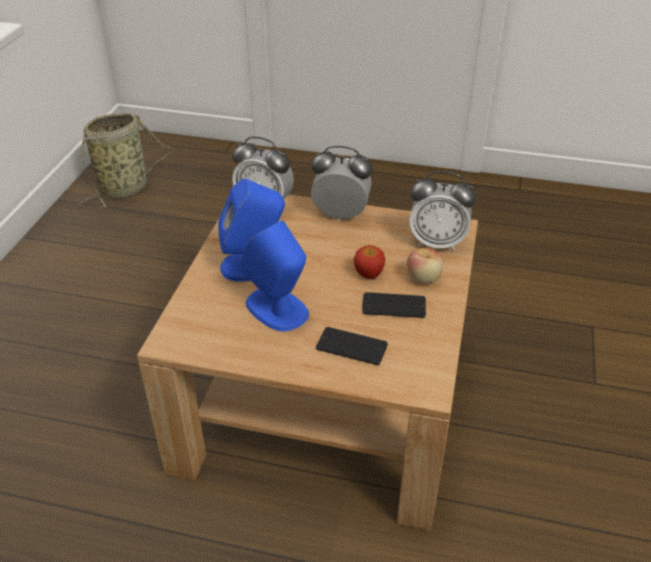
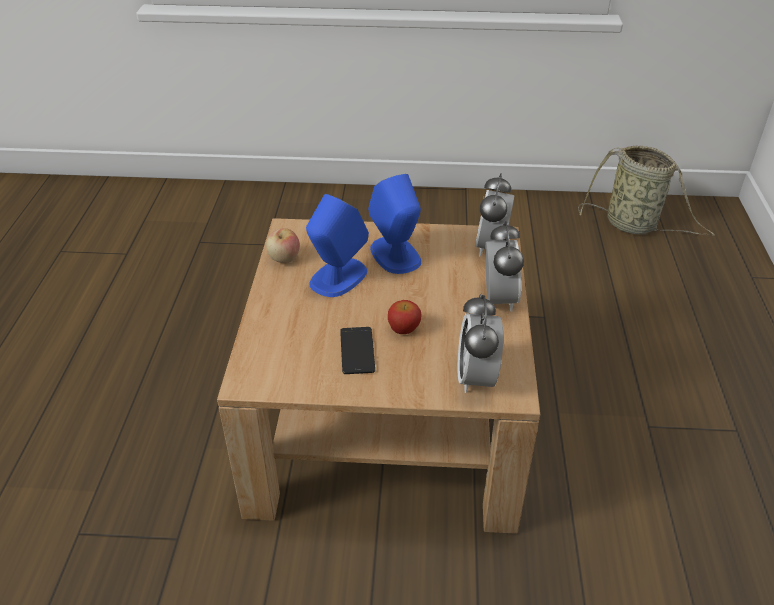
camera: 80 degrees right, 0 degrees up
phone [316,327,388,365] -> none
apple [407,248,443,283] -> apple moved to [266,228,300,263]

